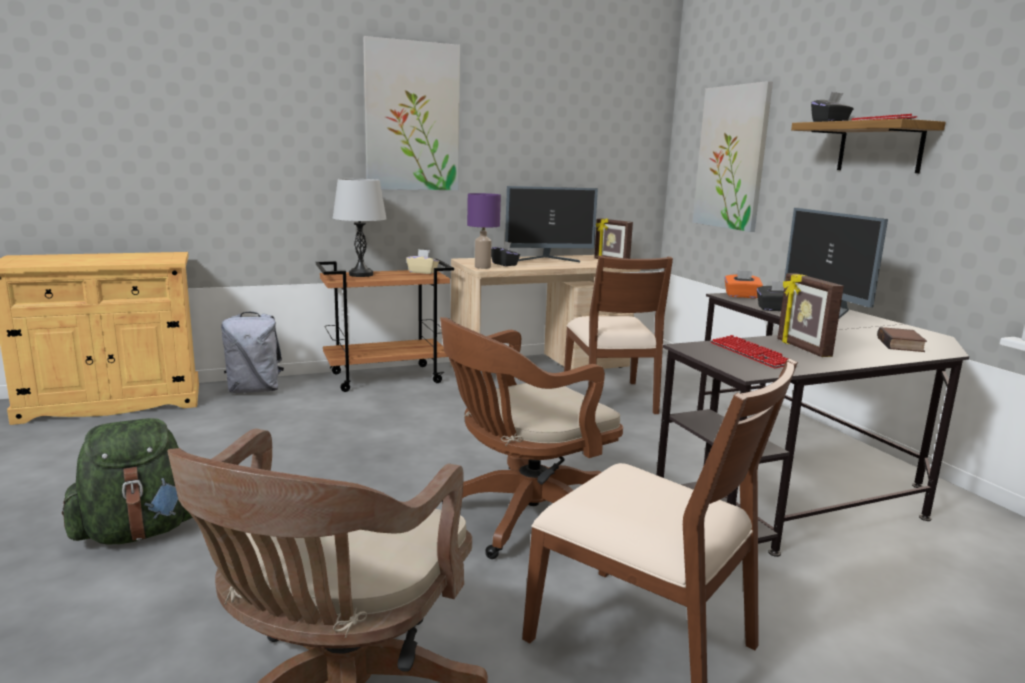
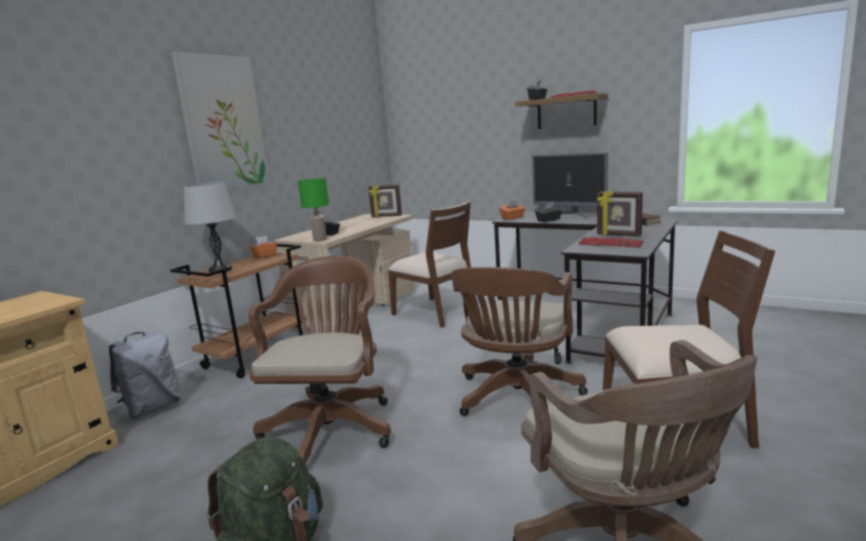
camera: 35 degrees left, 0 degrees up
beige tissue box [406,249,439,274] -> orange tissue box [250,236,277,259]
purple table lamp [467,193,501,269] -> green table lamp [298,178,329,241]
monitor [505,186,598,262] -> none
picture [693,81,773,232] -> none
none -> brown office chair [248,256,391,464]

